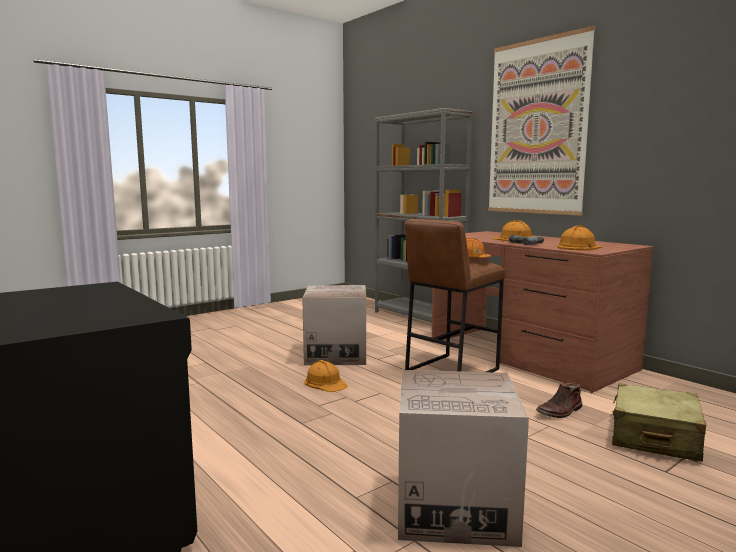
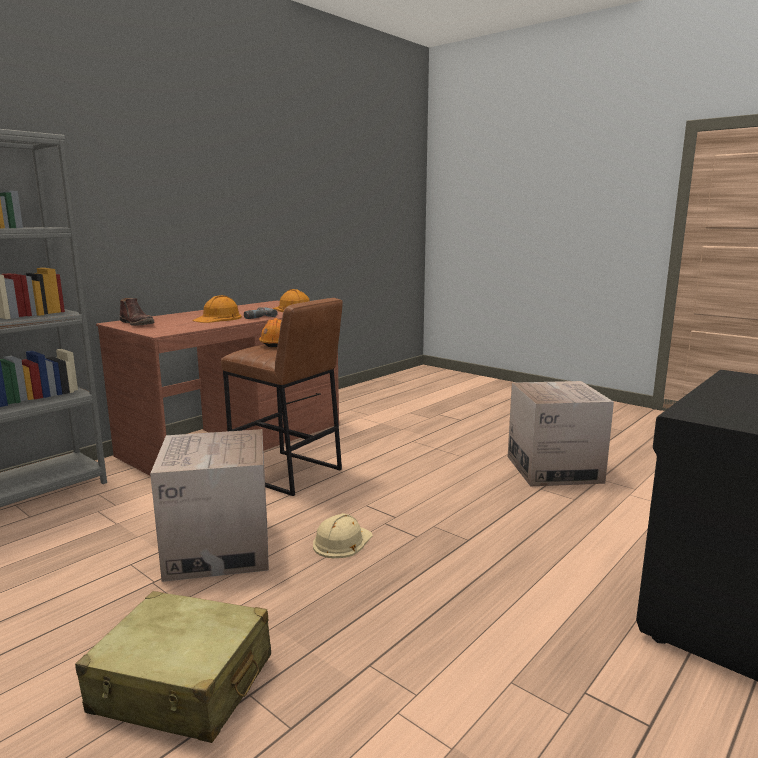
camera: 100 degrees left, 5 degrees up
orange hard hat [304,360,348,392] -> beige hard hat [313,513,373,558]
picture [488,26,595,216] -> none
brown boot [536,382,582,418] -> brown boot moved to [120,298,154,326]
beige suitcase [612,383,706,462] -> beige suitcase moved to [75,591,271,743]

